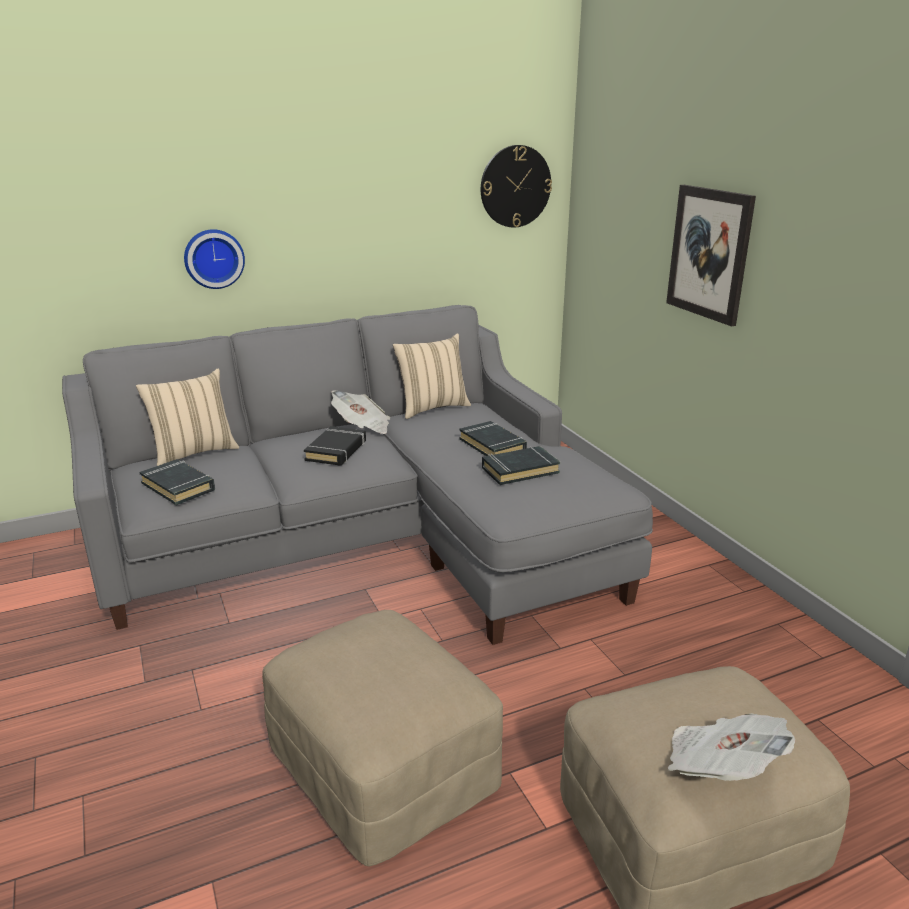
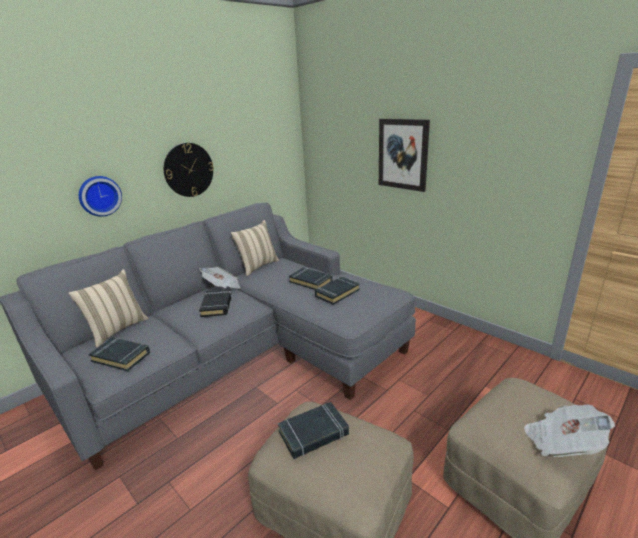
camera: 20 degrees left, 0 degrees up
wall clock [481,145,552,227] -> wall clock moved to [164,143,214,197]
none -> black book [278,402,349,459]

